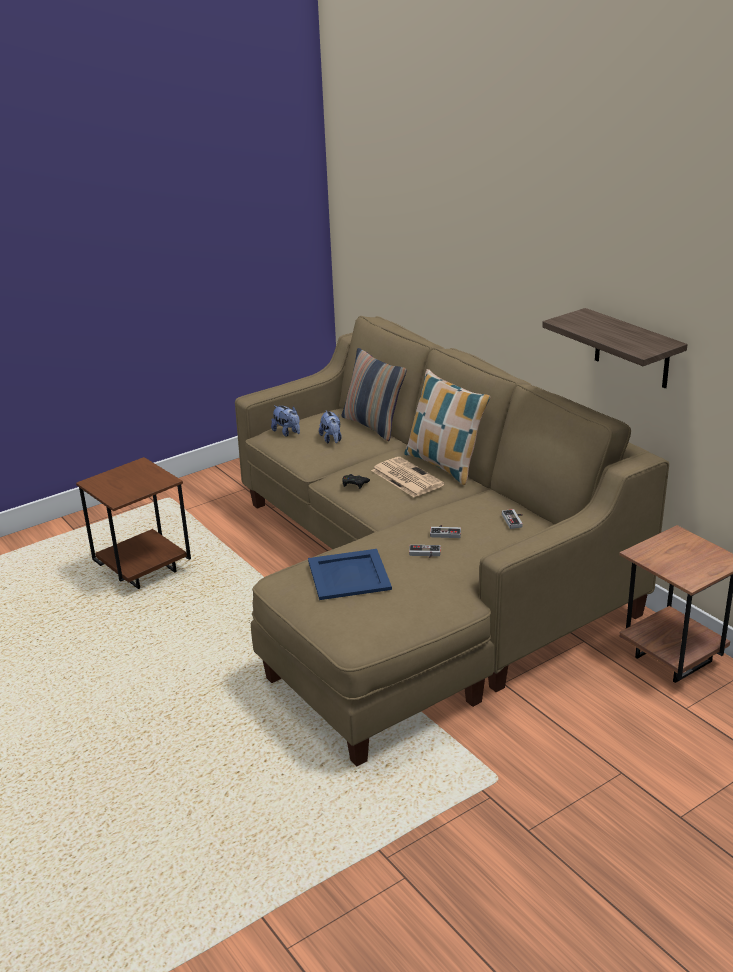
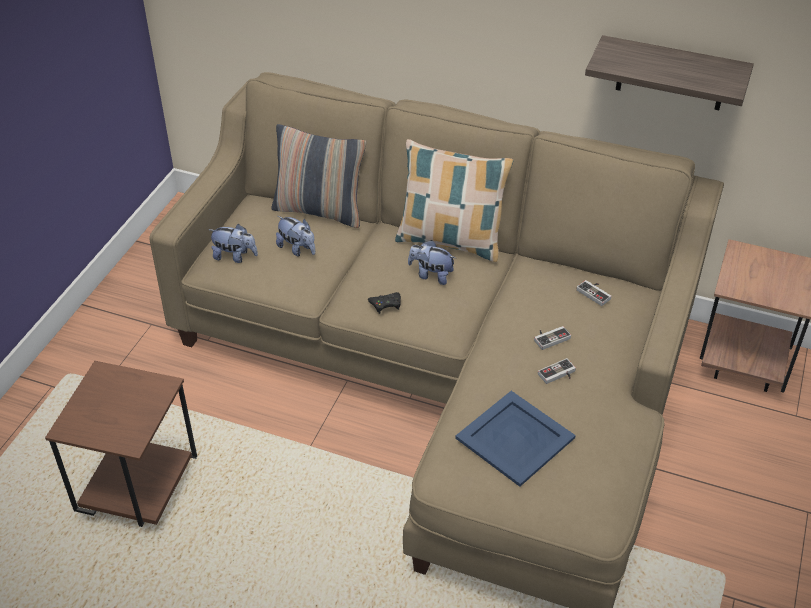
camera: 35 degrees left, 15 degrees up
newspaper [371,457,444,497] -> plush toy [408,240,456,285]

